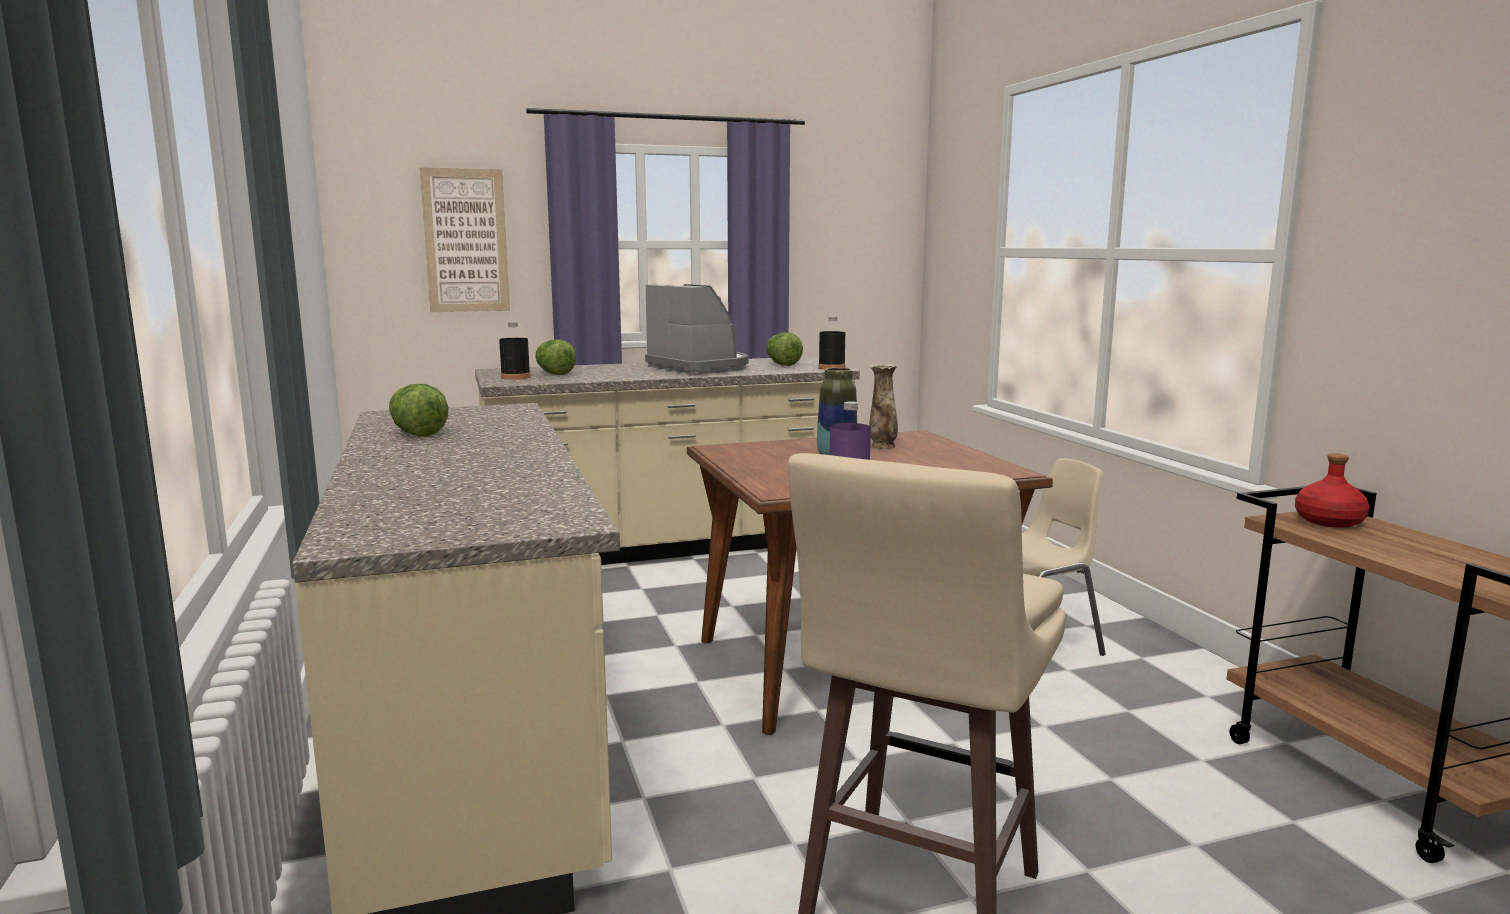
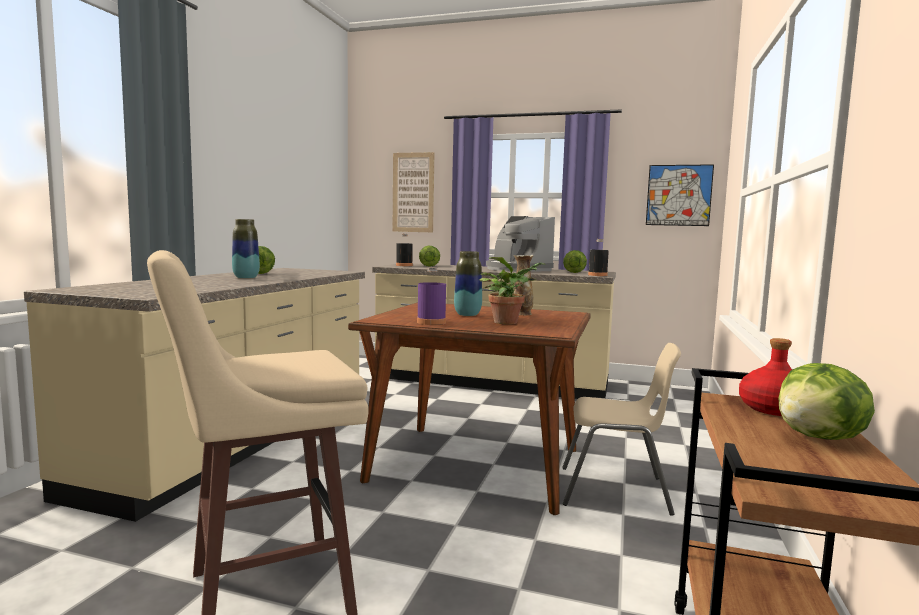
camera: 35 degrees right, 5 degrees down
coffee machine [645,284,748,375] -> coffee machine turned 150 degrees clockwise [486,216,555,272]
none -> vase [232,219,260,279]
none -> potted plant [479,257,545,324]
none -> picture [646,164,714,226]
none -> lettuce [779,363,875,440]

